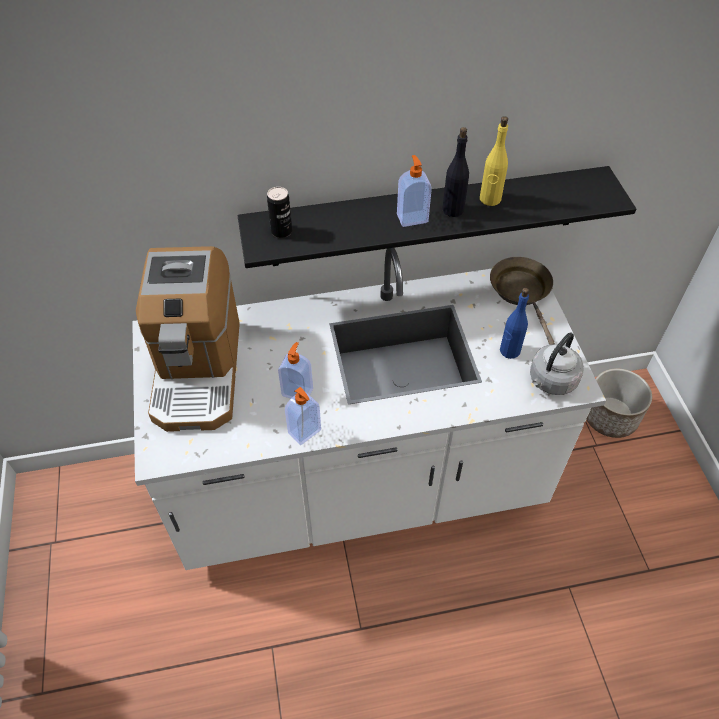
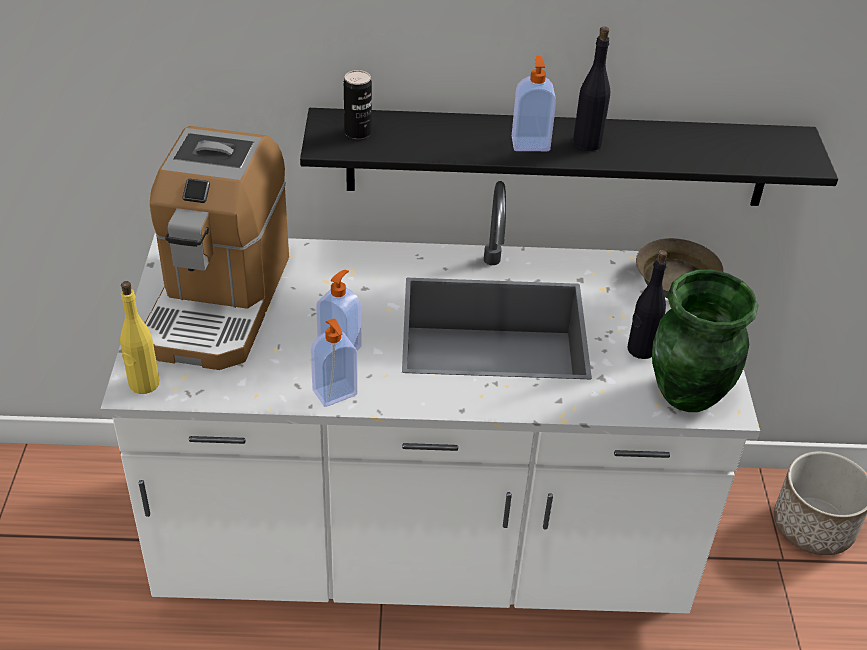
camera: 10 degrees right, 10 degrees down
yellow bottle [480,116,508,206] -> yellow bottle moved to [120,281,160,394]
blue bottle [500,288,529,359] -> black bottle [628,250,667,359]
grey kettle [530,332,584,395] -> green vase [652,269,758,412]

